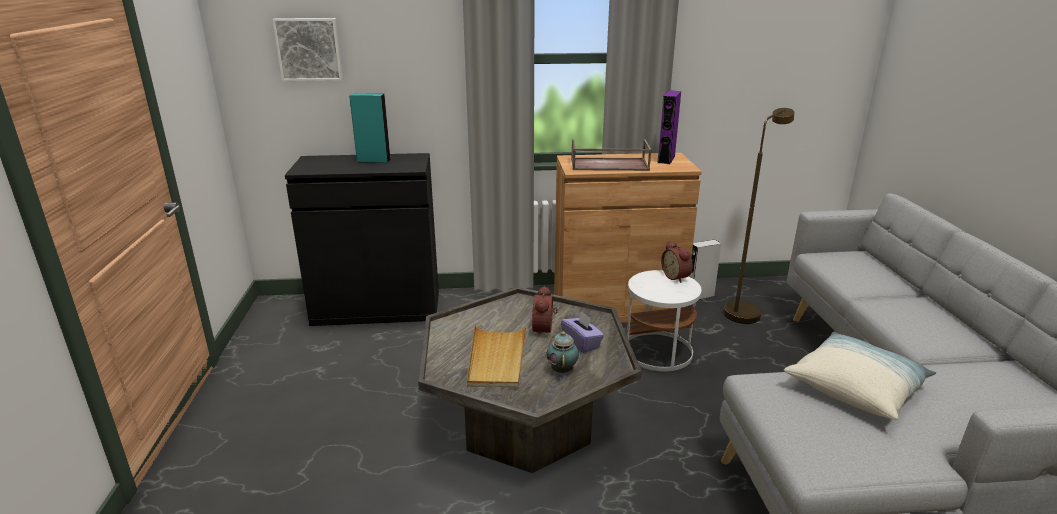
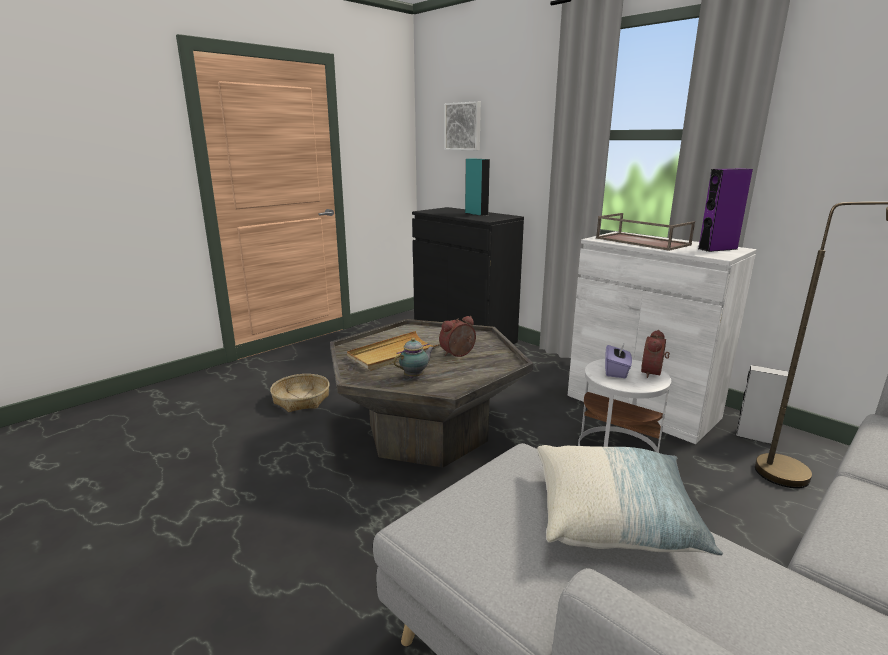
camera: 50 degrees right, 5 degrees down
brown cabinet [554,153,702,323] -> white cabinet [568,231,757,444]
purple tissue box [561,312,604,353] -> purple tissue box moved to [605,342,632,378]
none -> basket [270,374,330,412]

